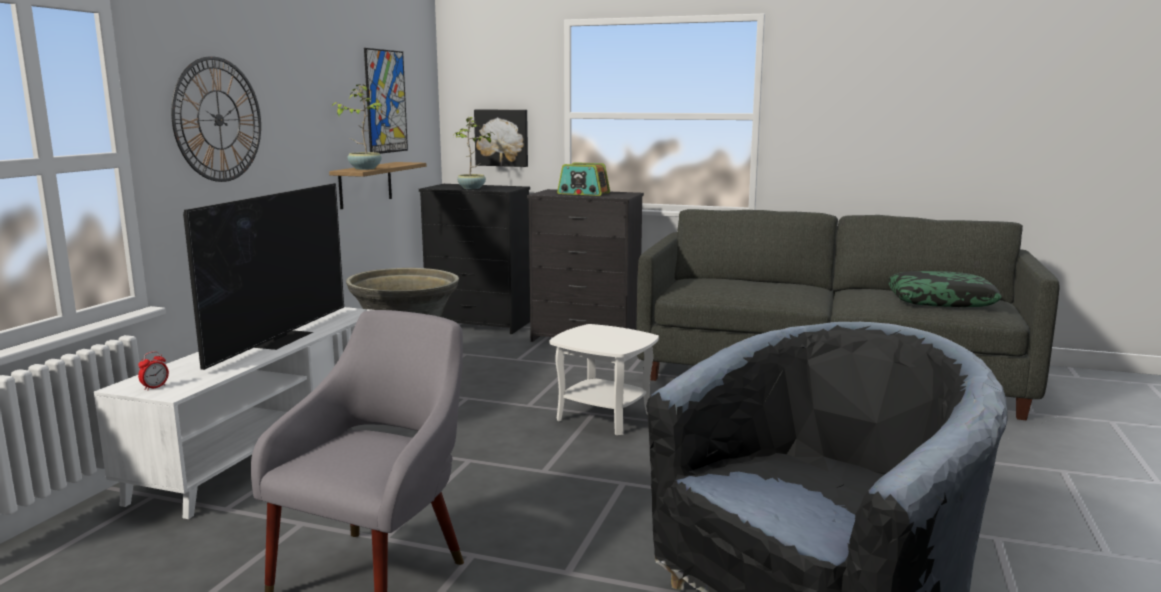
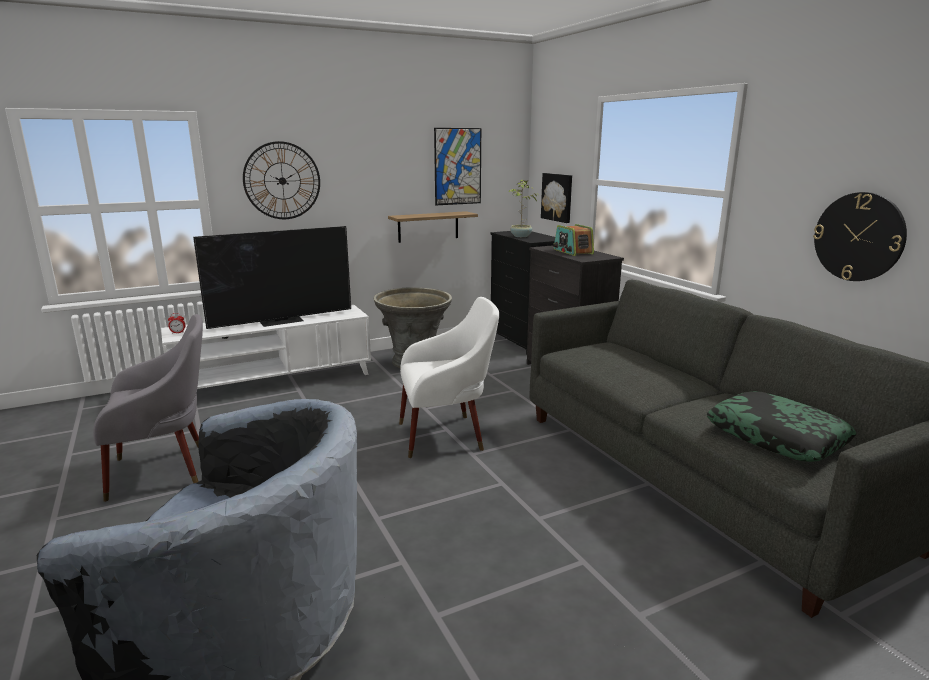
camera: 45 degrees right, 5 degrees up
potted plant [332,84,383,170] -> none
white side table [550,324,659,435] -> white armchair [399,297,499,458]
none -> wall clock [813,192,907,281]

